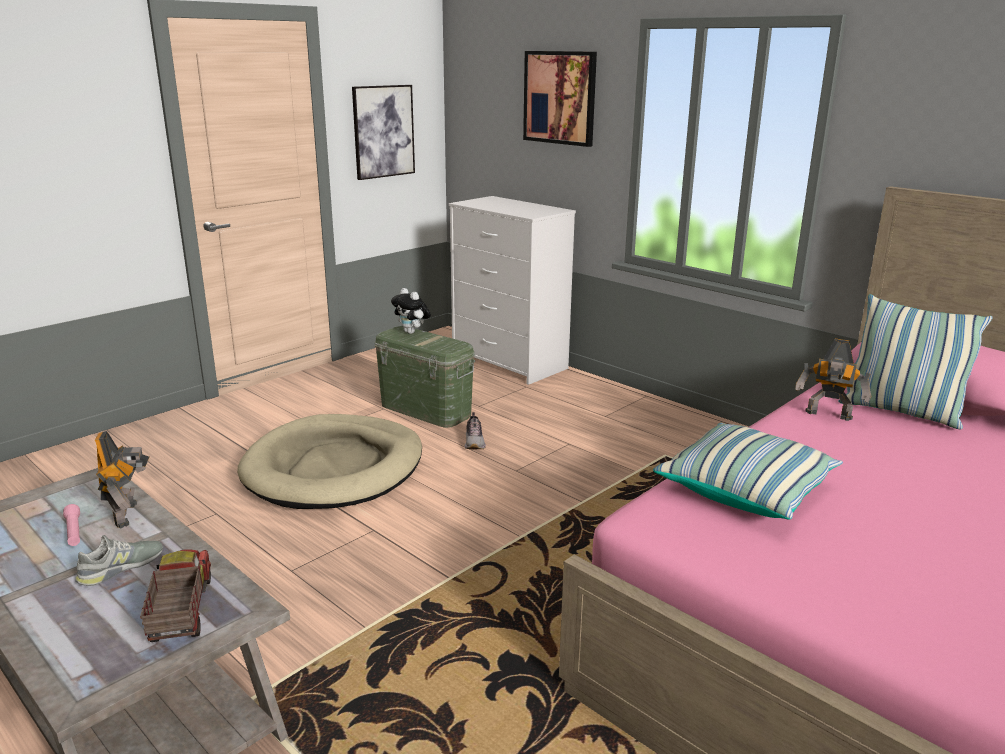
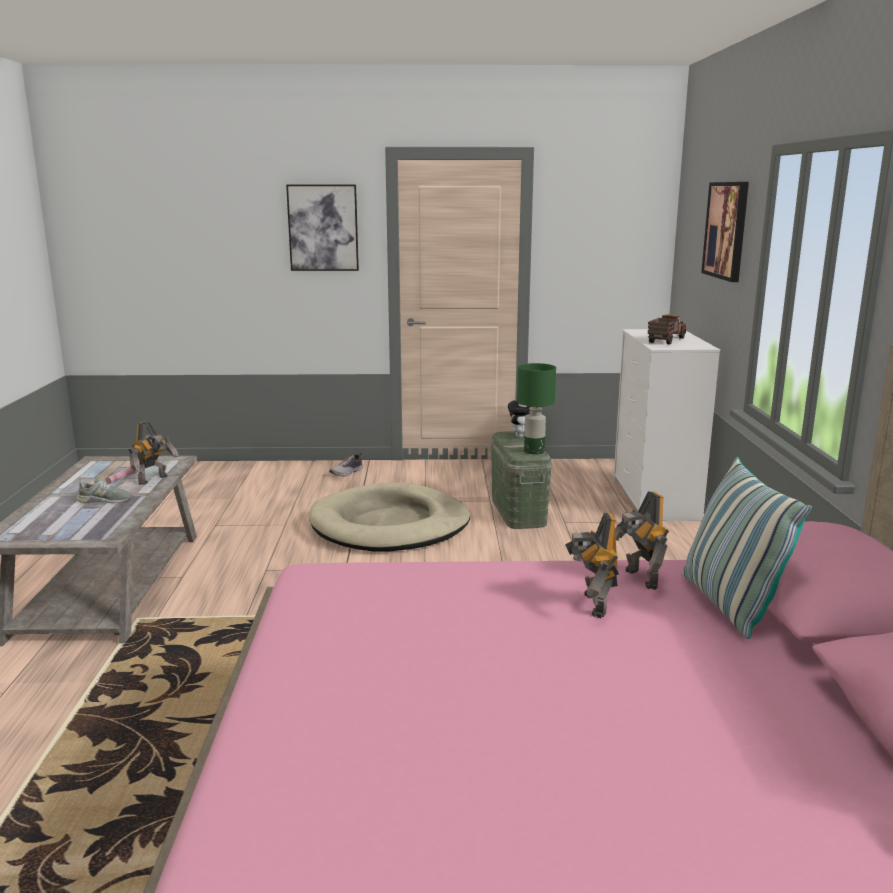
camera: 45 degrees right, 5 degrees down
toy truck [140,549,211,642] -> toy truck moved to [648,314,686,345]
picture [352,85,415,180] -> picture moved to [286,184,359,271]
shoe [465,412,486,450] -> shoe moved to [329,453,363,477]
pillow [653,423,843,520] -> none
none -> green table lamp [517,363,556,454]
none -> toy robot [565,513,619,618]

